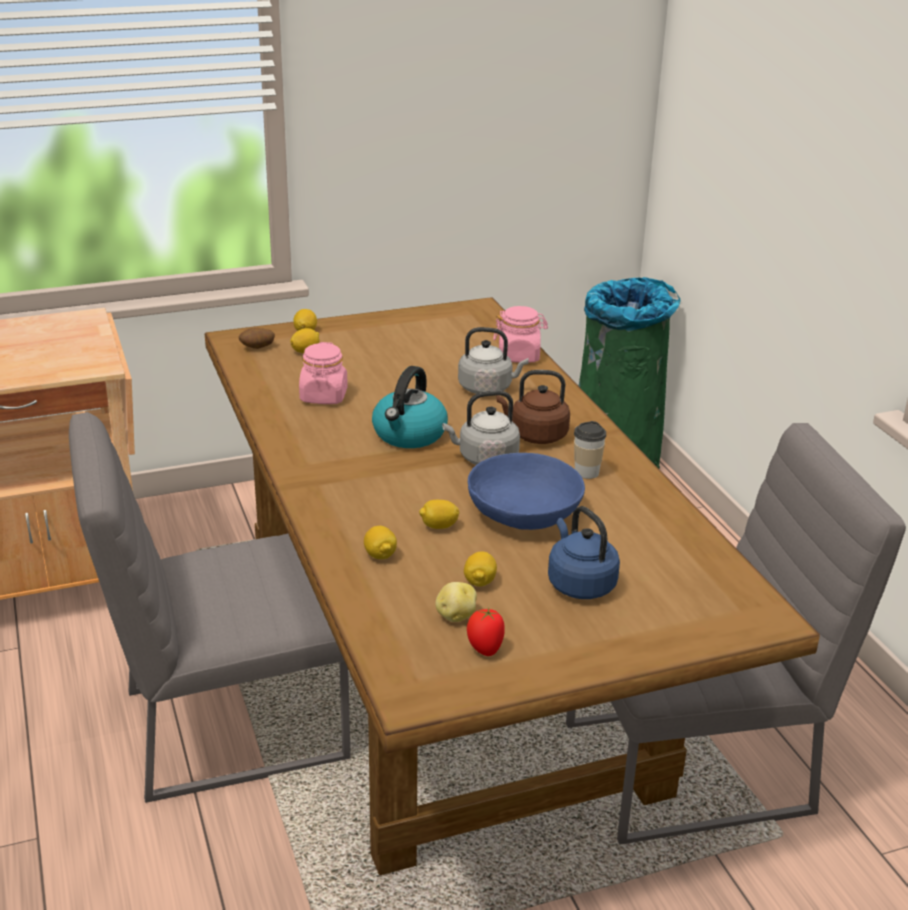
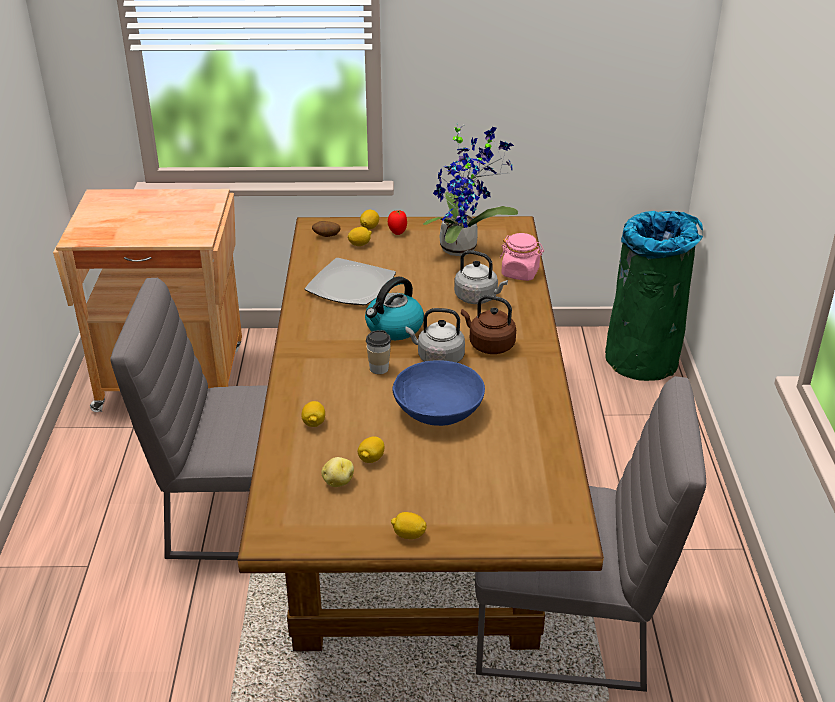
camera: 20 degrees right, 5 degrees up
pink jar [299,342,348,404] -> plate [304,258,396,306]
lemon [419,500,459,529] -> lemon moved to [391,512,427,539]
tomato [467,608,505,656] -> tomato moved to [388,211,407,235]
blue kettle [548,506,620,599] -> none
cup [574,421,606,479] -> cup moved to [366,330,391,374]
none -> potted plant [423,122,518,256]

